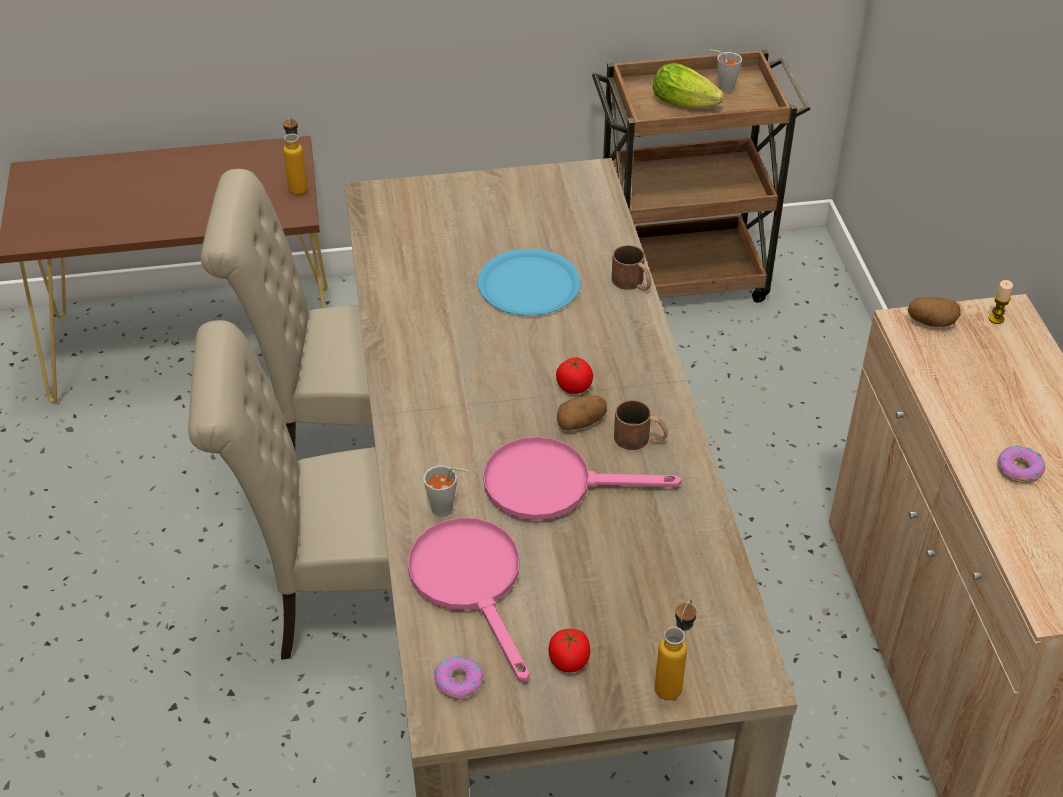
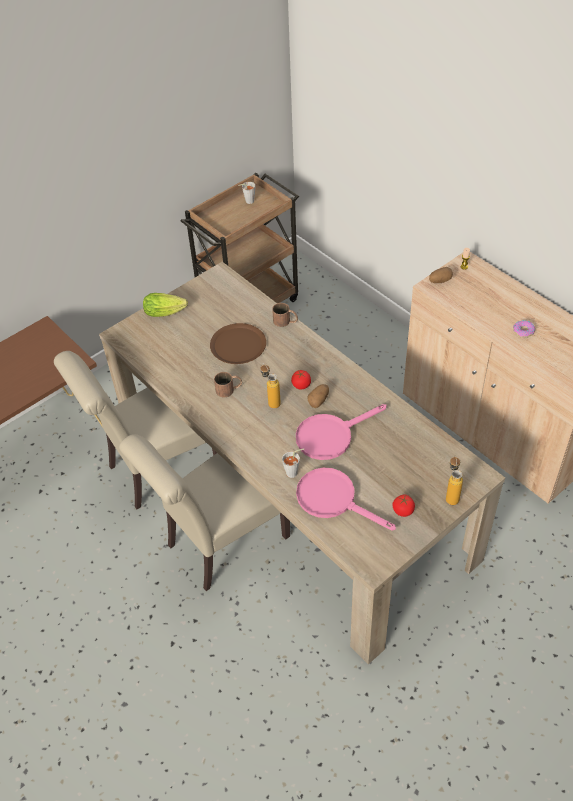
camera: 30 degrees left, 5 degrees up
bottle [283,114,308,195] -> bottle moved to [260,363,281,408]
donut [434,656,484,700] -> none
blue plate [478,249,581,316] -> brown plate [210,323,266,364]
brown mug [614,400,668,450] -> brown mug moved to [214,372,242,397]
lettuce [653,63,724,109] -> lettuce moved to [143,293,188,317]

